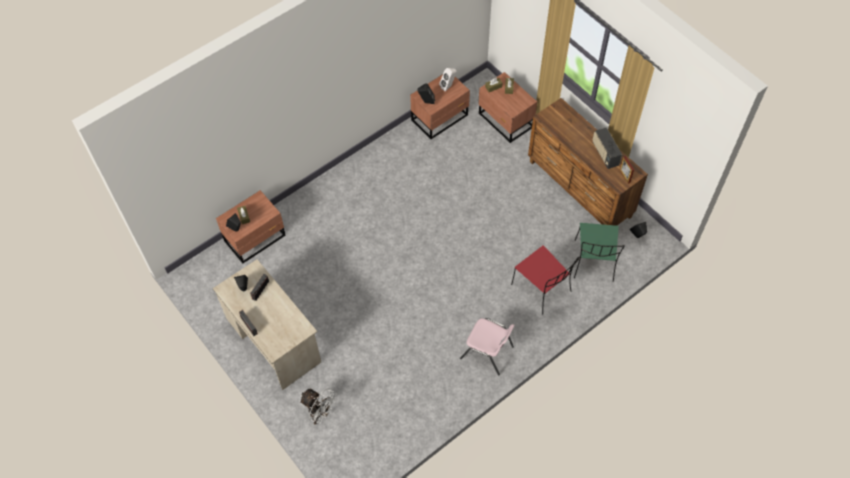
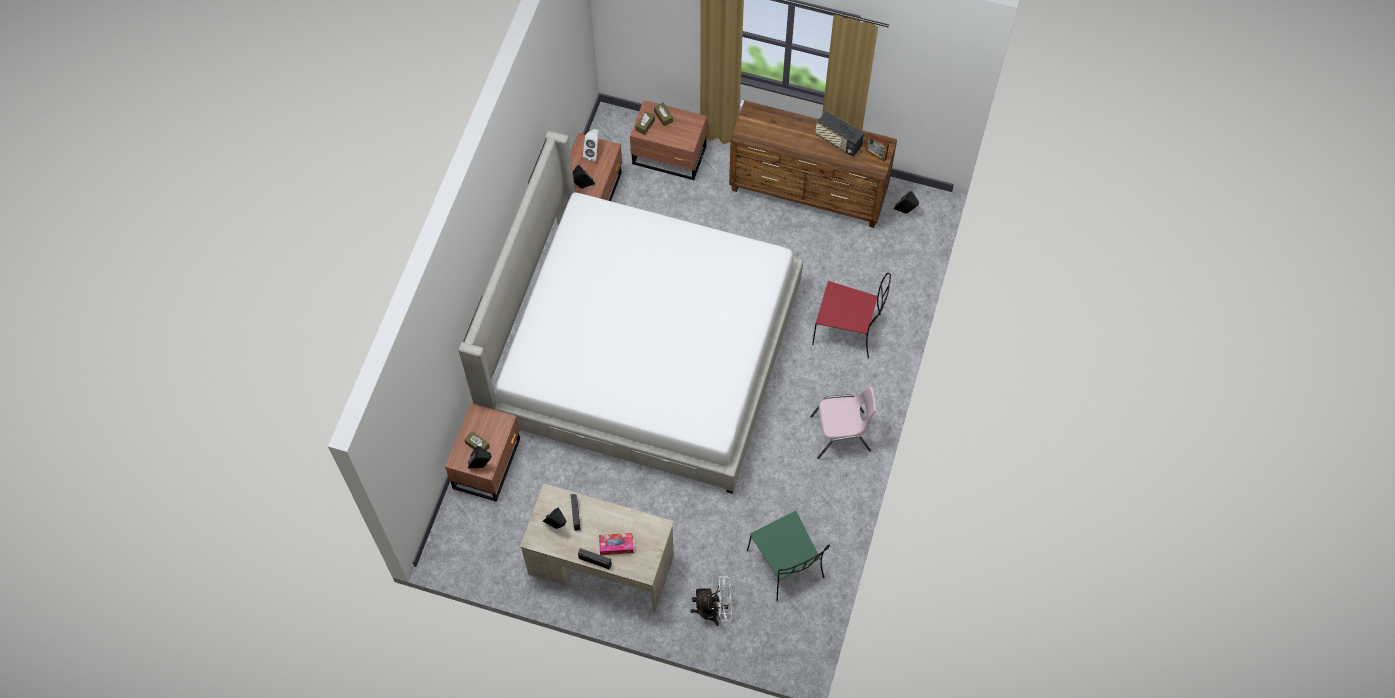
camera: 35 degrees left, 5 degrees up
green chair [574,223,625,282] -> green chair moved to [747,511,830,602]
none -> bed [458,131,803,493]
none -> tissue box [599,533,633,555]

